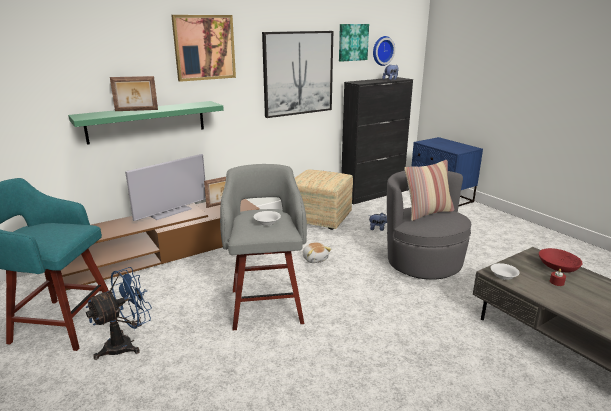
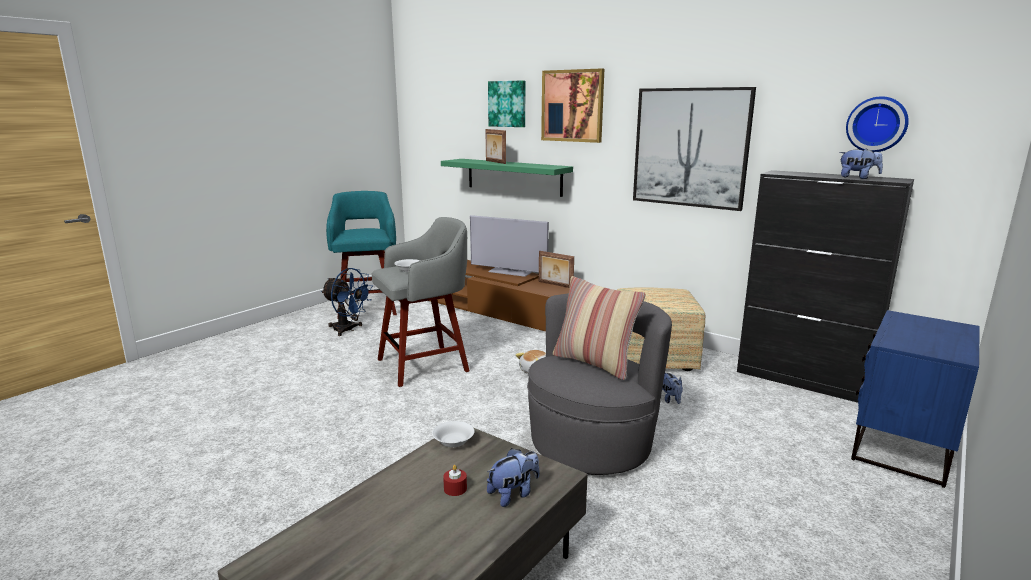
camera: 70 degrees right, 5 degrees down
picture [339,24,369,62] -> picture moved to [488,80,525,127]
red bowl [539,248,583,272] -> plush toy [487,448,539,507]

